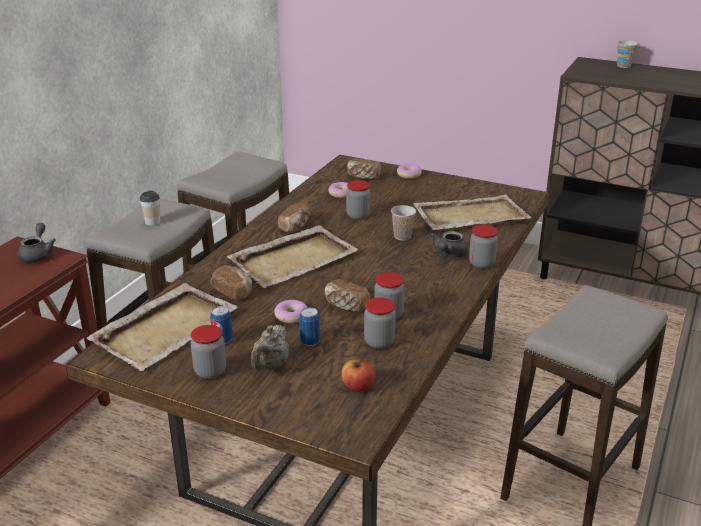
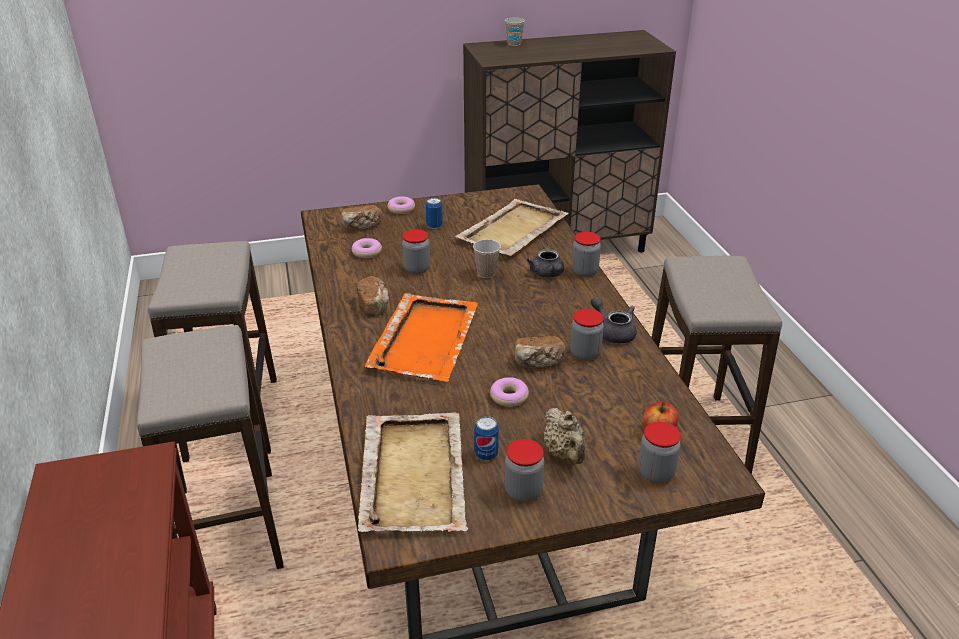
camera: 40 degrees left, 5 degrees up
grey teapot [18,223,56,263] -> grey teapot moved to [590,296,637,344]
cup [140,191,160,226] -> none
bread [211,265,252,299] -> none
beige tray [227,225,358,288] -> orange tray [365,293,478,382]
can [299,307,320,346] -> can moved to [426,197,443,229]
jar [364,297,396,349] -> jar moved to [638,422,681,483]

